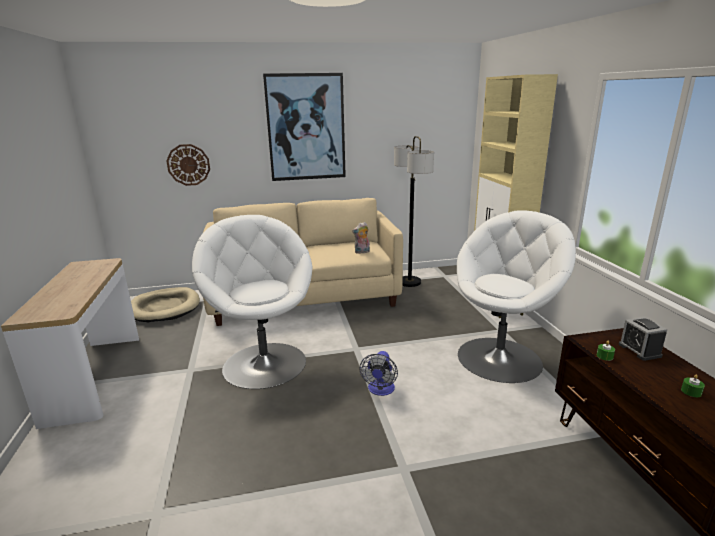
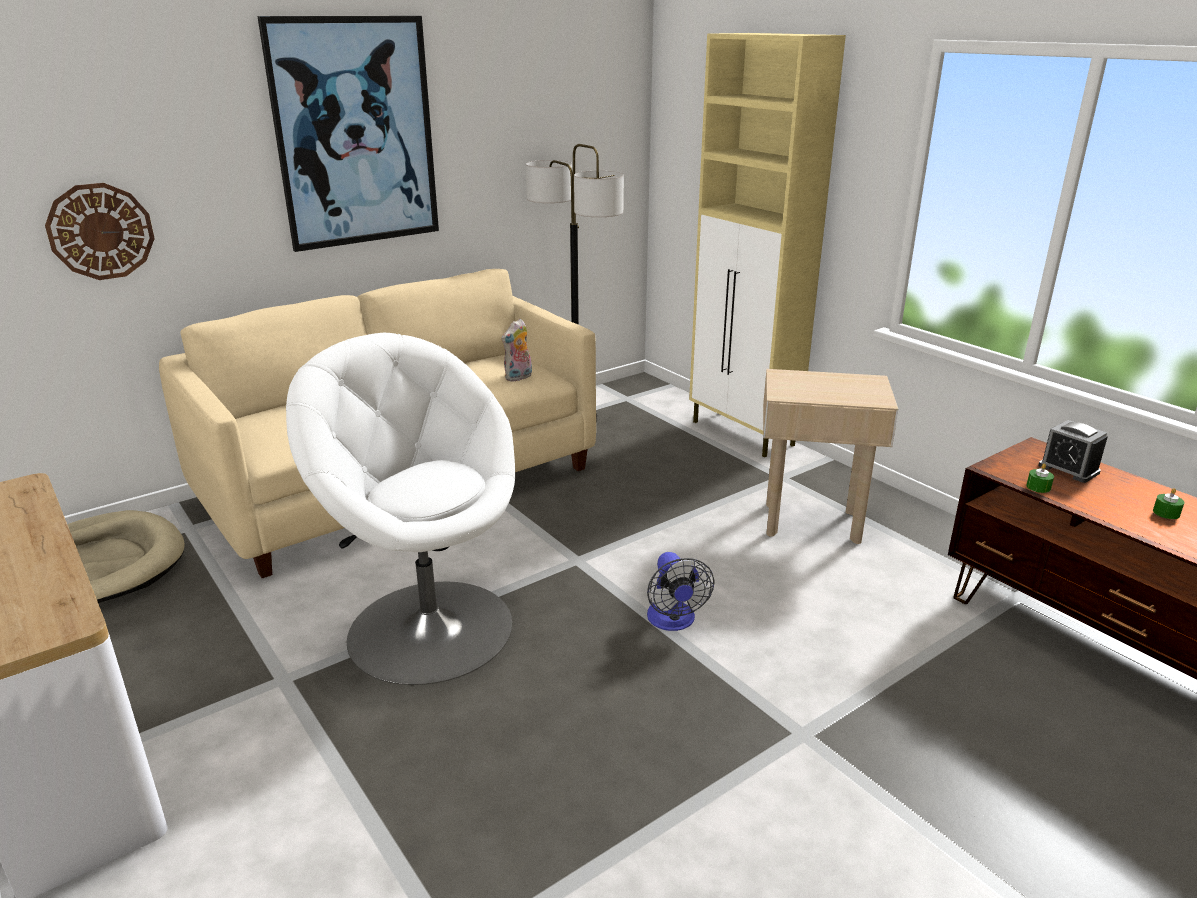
camera: 25 degrees left, 5 degrees up
white armchair [457,210,576,383] -> beige side table [763,369,898,544]

